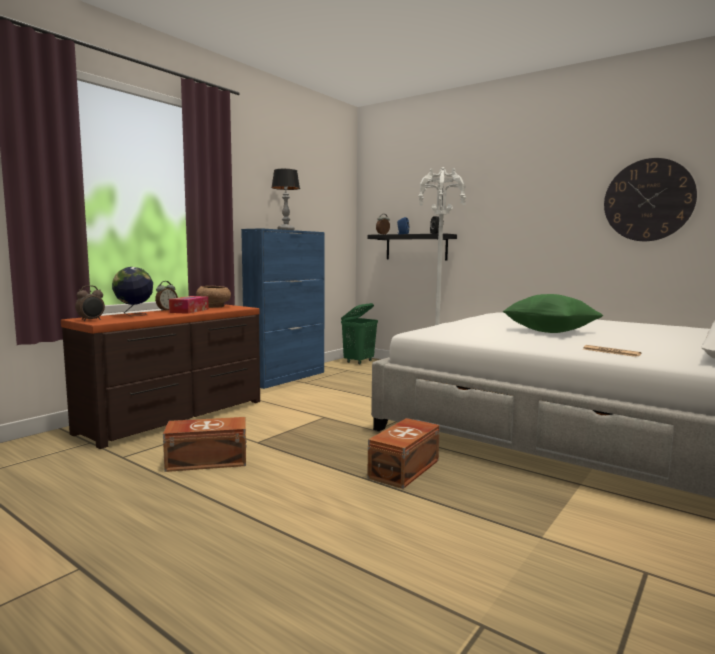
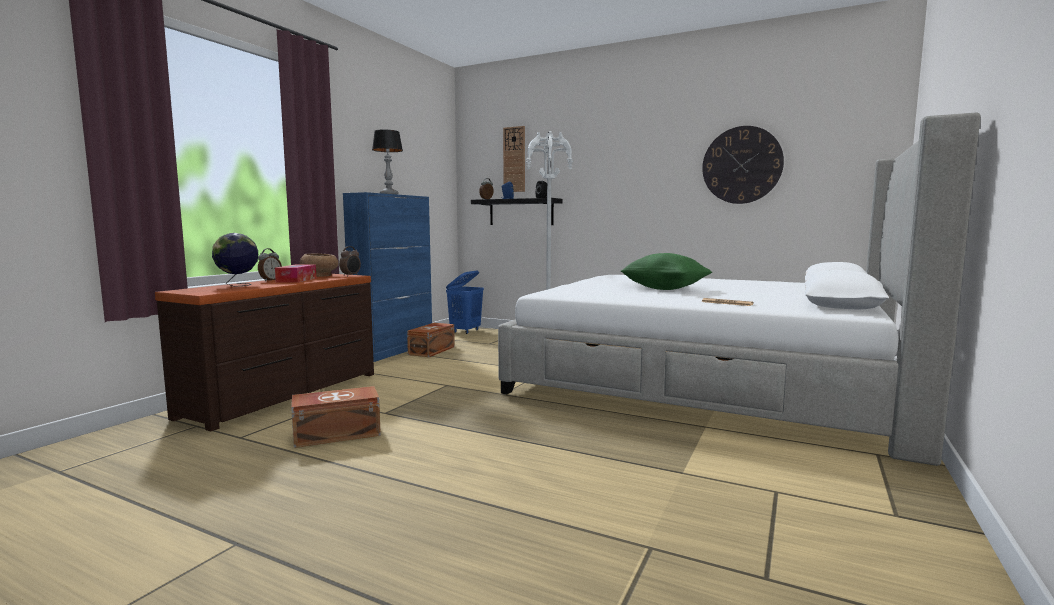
camera: 10 degrees left, 0 degrees up
alarm clock [75,285,105,321] -> alarm clock moved to [339,246,361,276]
green laundry basket [341,303,378,365] -> blue laundry basket [446,270,484,334]
brown storage box [367,418,440,489] -> brown storage box moved to [407,323,455,357]
none -> wall clock [503,126,525,192]

